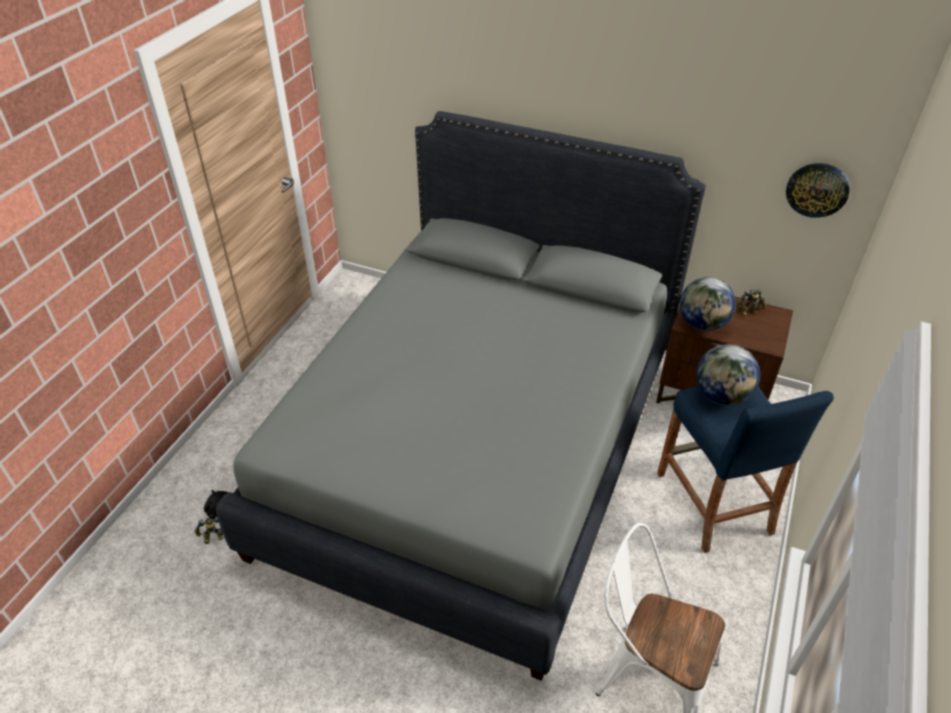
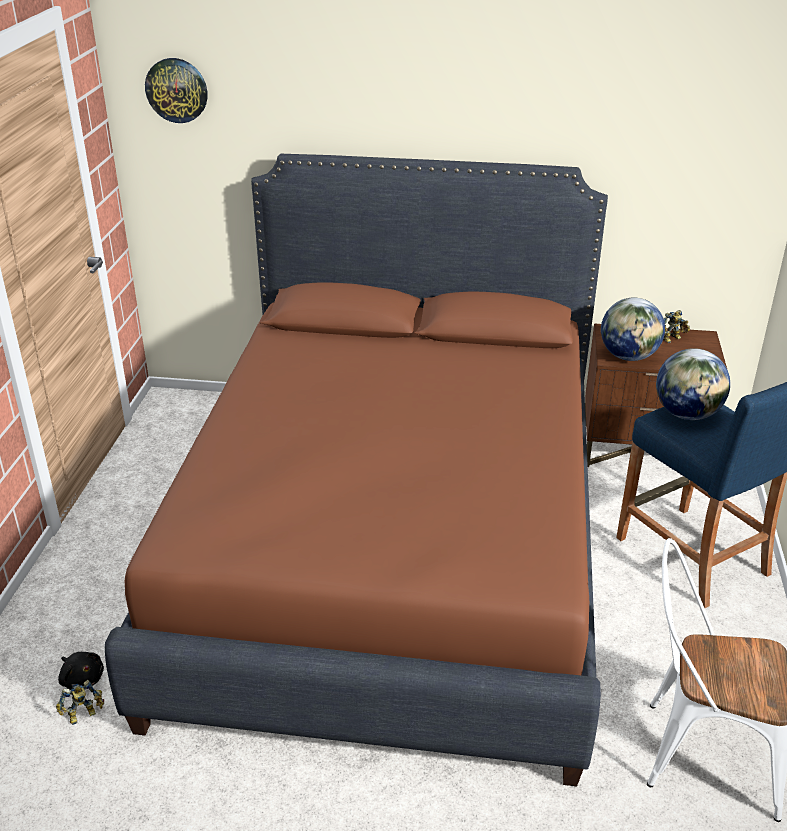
camera: 15 degrees left, 10 degrees down
grey bed [216,111,706,681] -> brown bed [105,154,608,786]
wall clock [786,163,850,218] -> wall clock moved to [145,58,208,123]

